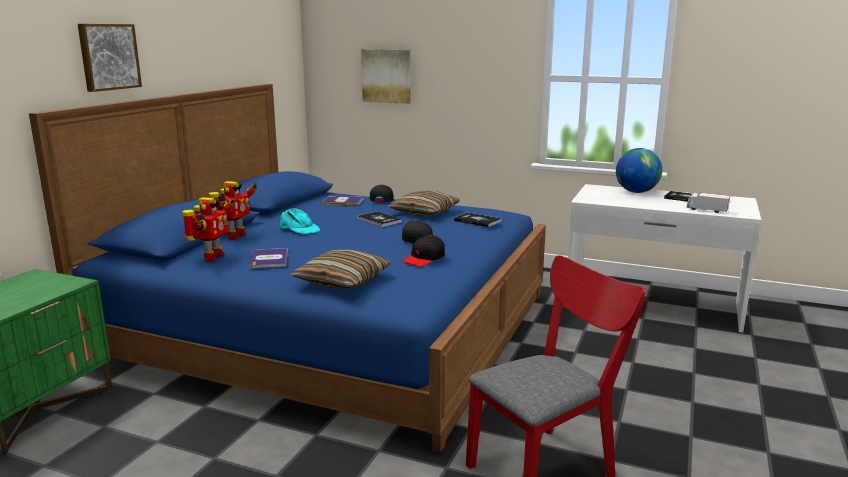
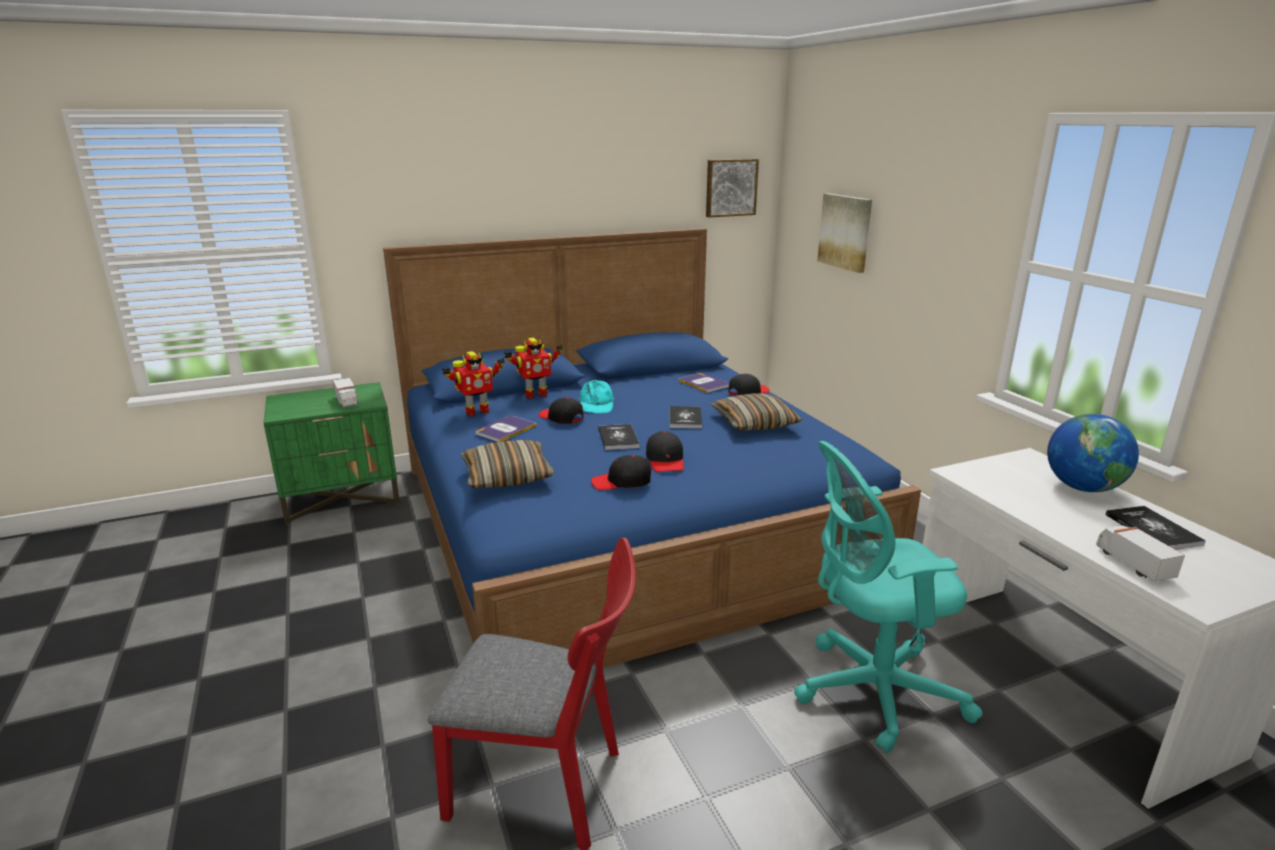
camera: 45 degrees right, 5 degrees up
picture [78,24,142,92] -> picture moved to [706,159,759,217]
book [454,212,502,227] -> book moved to [598,424,640,450]
none -> toy truck [333,378,358,407]
none -> black cap [538,397,583,424]
none -> turquoise office chair [794,441,983,753]

